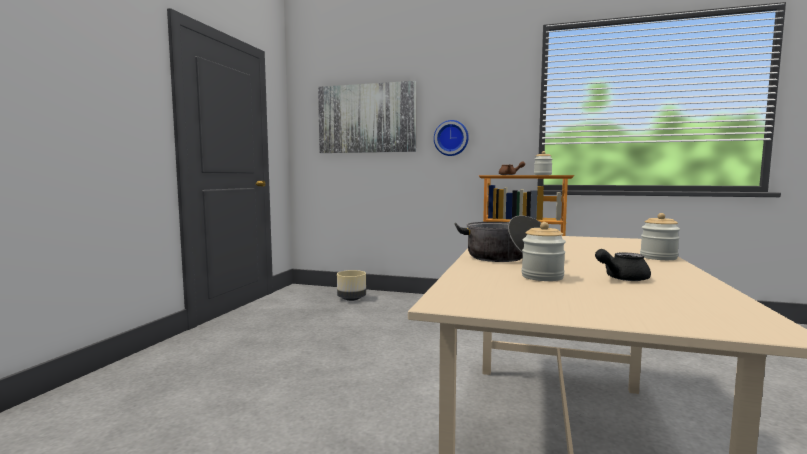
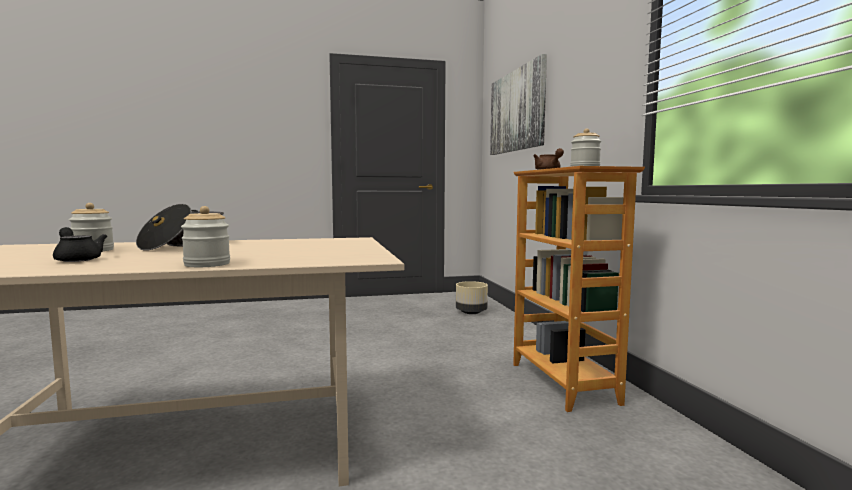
camera: 60 degrees right, 0 degrees up
wall clock [434,120,469,156] -> none

